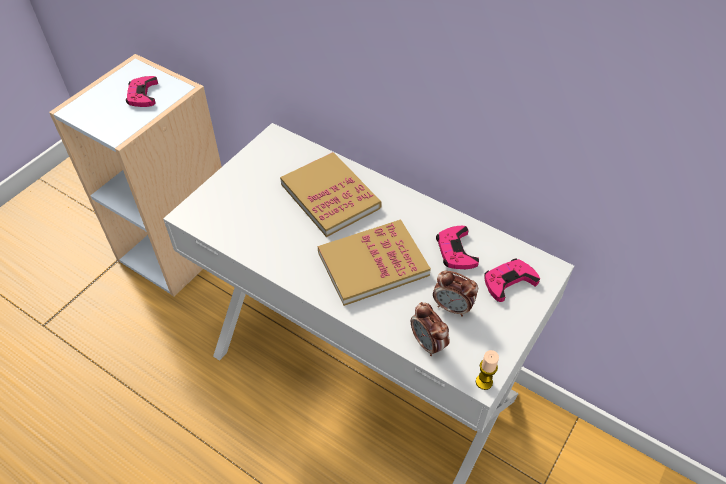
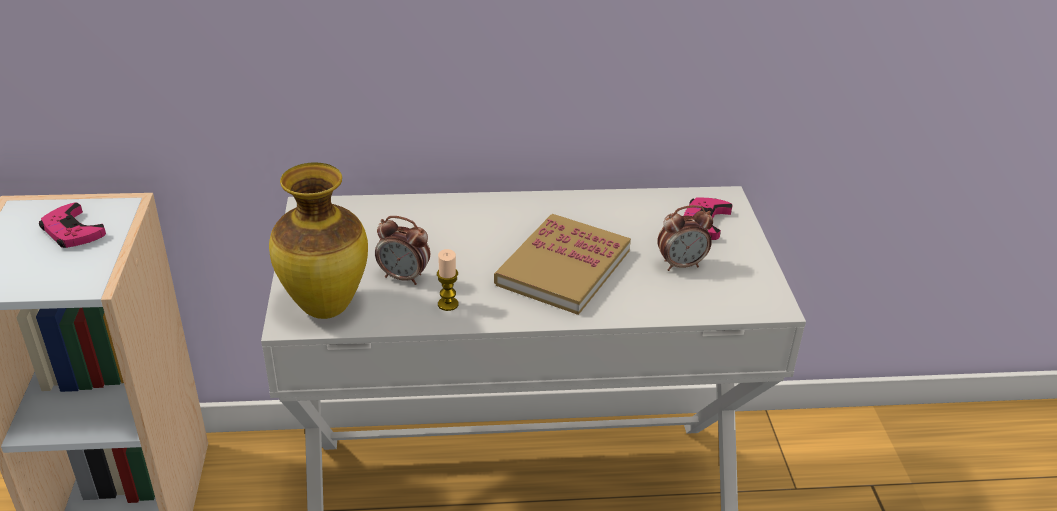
camera: 40 degrees left, 15 degrees down
book [280,152,382,237] -> none
alarm clock [411,302,450,356] -> alarm clock moved to [375,216,430,285]
pink game controller [436,226,479,269] -> none
candle [476,350,499,390] -> candle moved to [437,249,458,311]
none -> vase [269,163,368,319]

